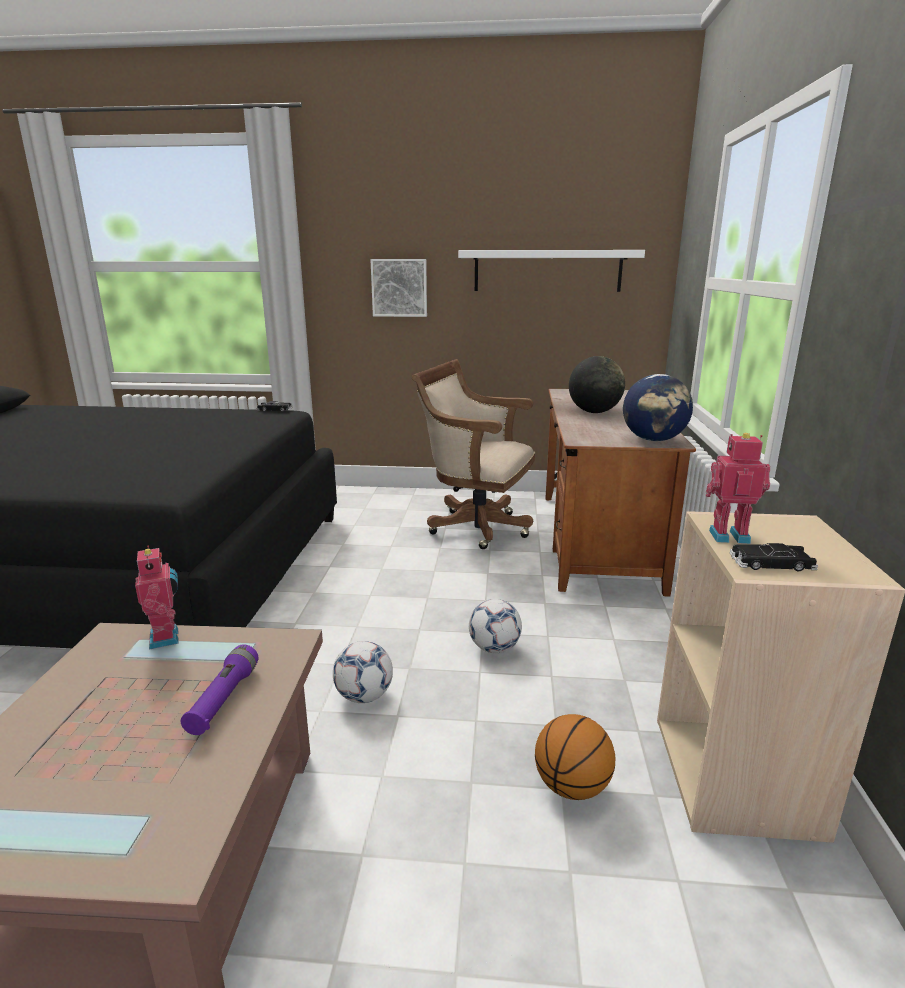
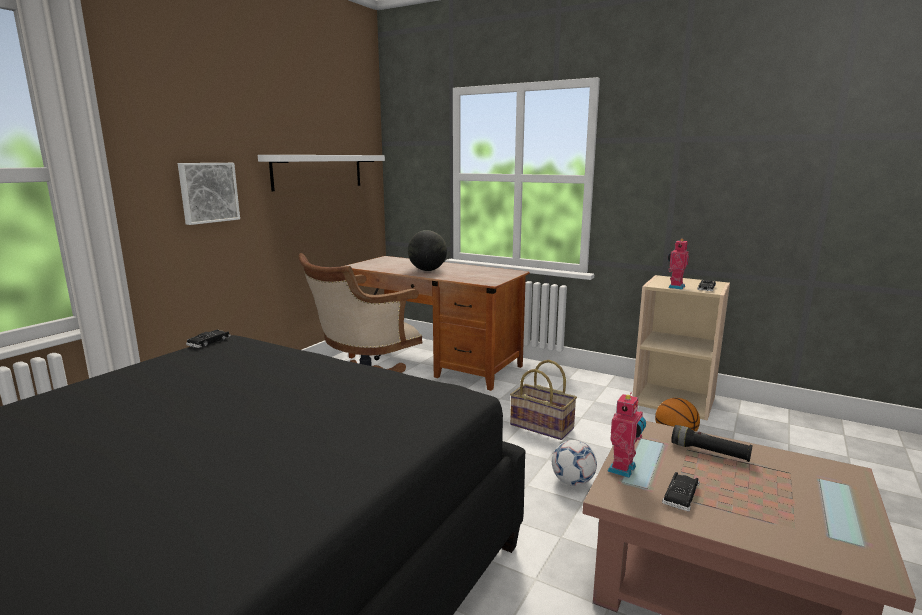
camera: 65 degrees left, 5 degrees down
toy robot [135,545,179,650] -> toy robot turned 120 degrees clockwise [607,393,646,478]
purple flashlight [181,644,258,735] -> black flashlight [671,425,752,462]
football [469,599,522,653] -> basket [510,360,577,440]
globe [623,374,693,441] -> none
none -> black toy car [662,472,700,511]

